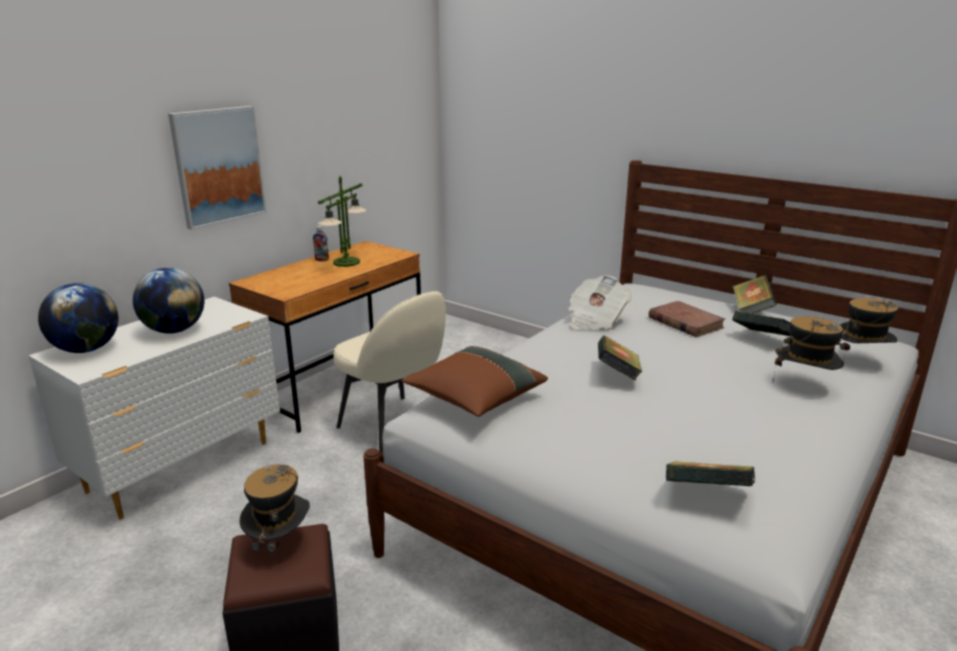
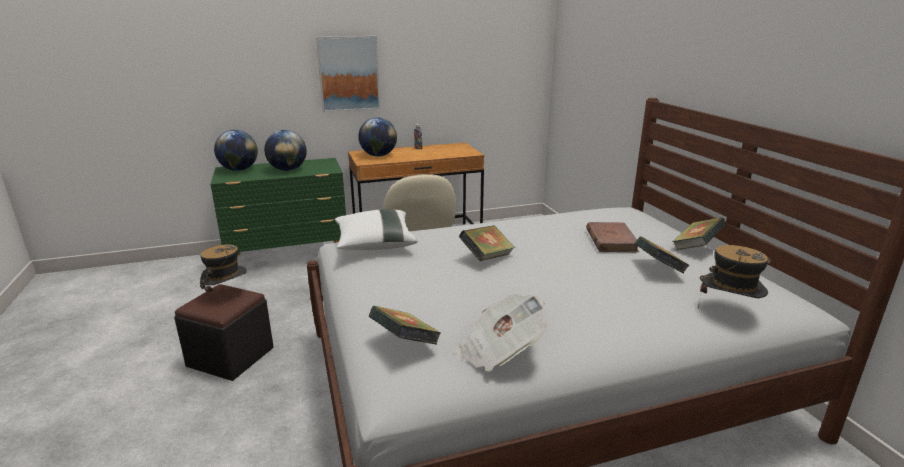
camera: 35 degrees right, 0 degrees up
white dresser [28,297,280,520] -> green dresser [210,158,346,265]
table lamp [318,176,366,267] -> none
brown pillow [402,346,548,417] -> white pillow [335,209,418,250]
newspaper [568,275,632,329] -> newspaper moved to [455,294,547,372]
hat [773,316,846,382] -> none
none -> globe [358,117,397,156]

